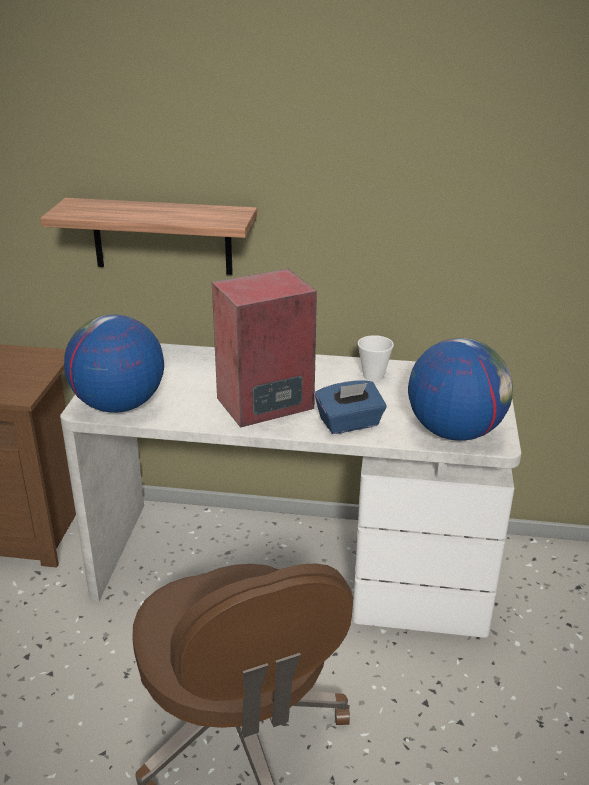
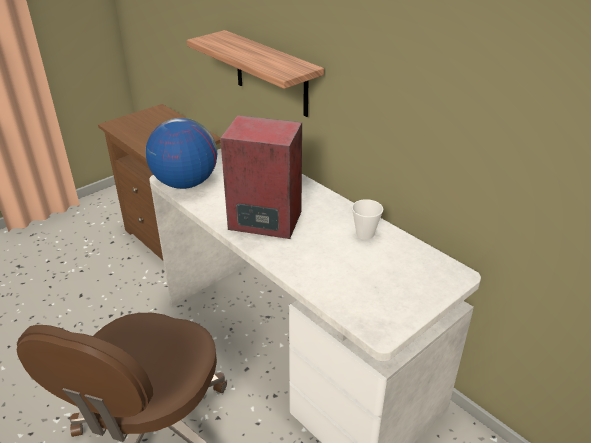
camera: 40 degrees right, 5 degrees up
blue tissue box [315,380,387,434] -> none
globe [408,338,513,441] -> none

